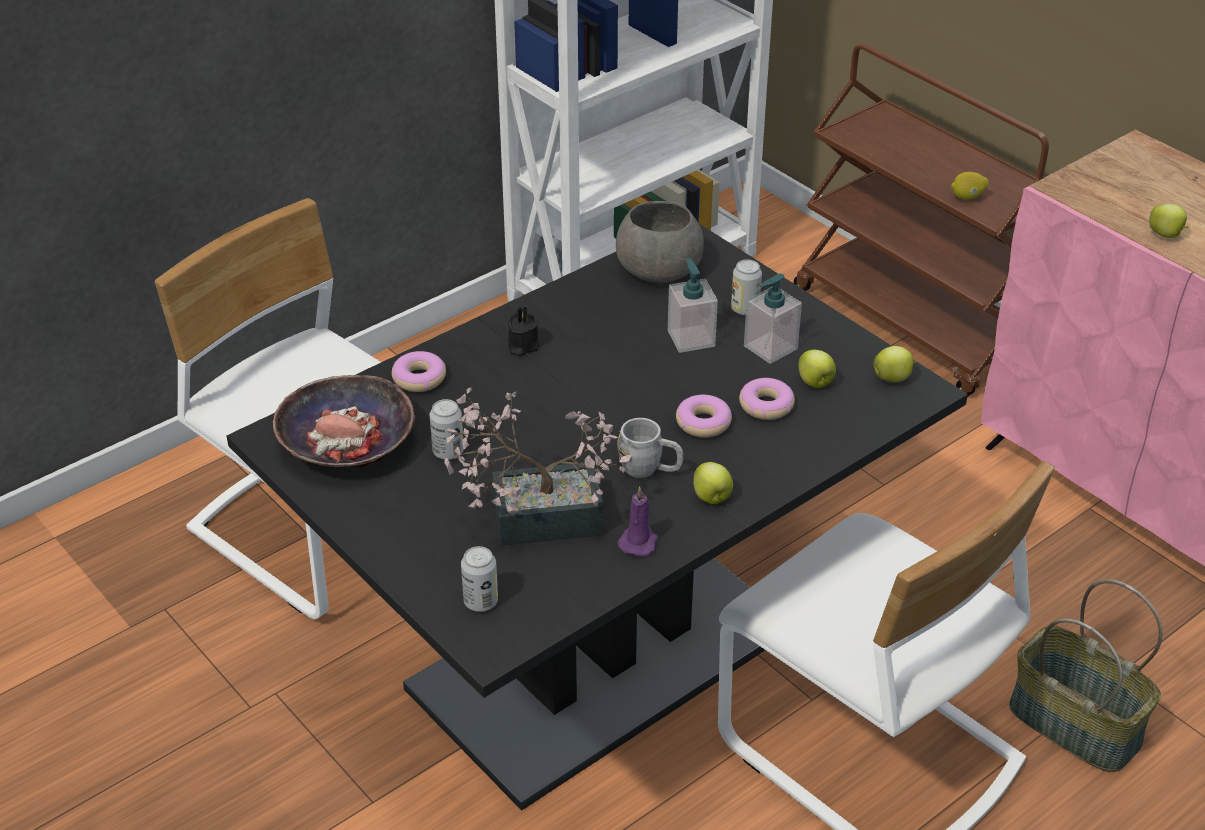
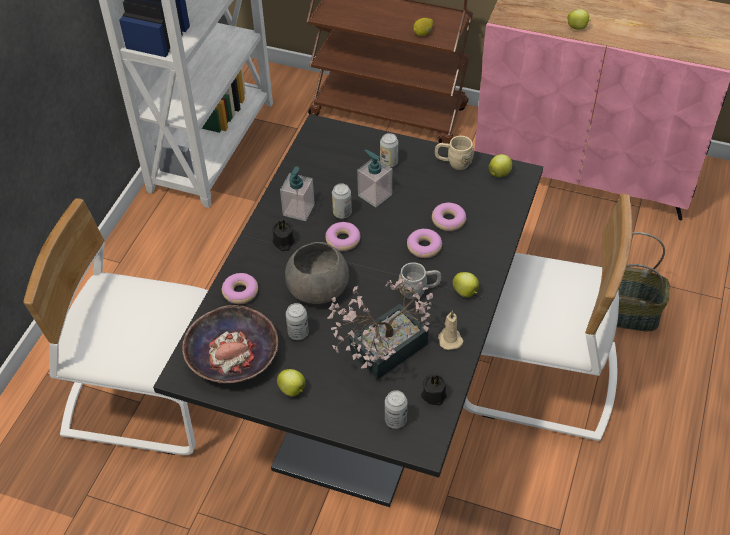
camera: 30 degrees left, 10 degrees up
grey bowl [616,201,704,283] -> grey bowl moved to [285,242,349,304]
purple candle [618,486,658,557] -> beige candle [438,311,463,350]
soap dispenser [744,273,802,364] -> soap dispenser moved to [280,167,315,221]
apple [798,349,836,388] -> apple moved to [277,369,306,397]
none -> donut [325,222,360,251]
none -> can [332,183,352,219]
none -> black candle [421,373,447,405]
none -> beige mug [435,136,474,170]

